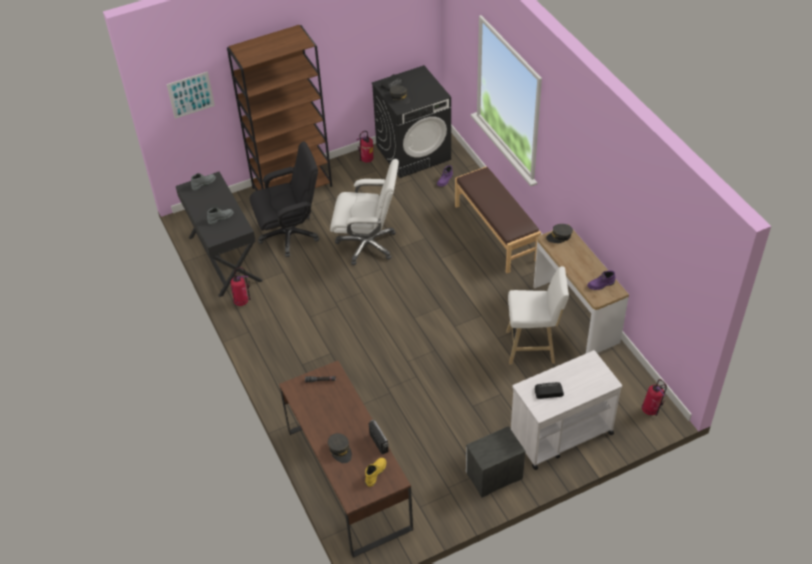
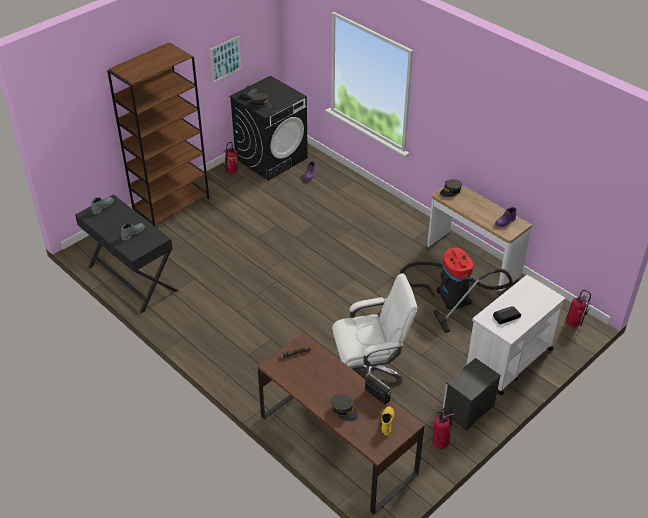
camera: 20 degrees left, 5 degrees down
picture [167,72,215,119] -> picture moved to [210,36,242,83]
fire extinguisher [231,268,250,306] -> fire extinguisher moved to [432,406,455,449]
black office chair [250,141,320,257] -> none
white office chair [330,159,399,265] -> white office chair moved to [332,273,418,382]
brown bench [455,166,541,273] -> none
white stool [506,266,569,365] -> vacuum cleaner [400,247,513,333]

